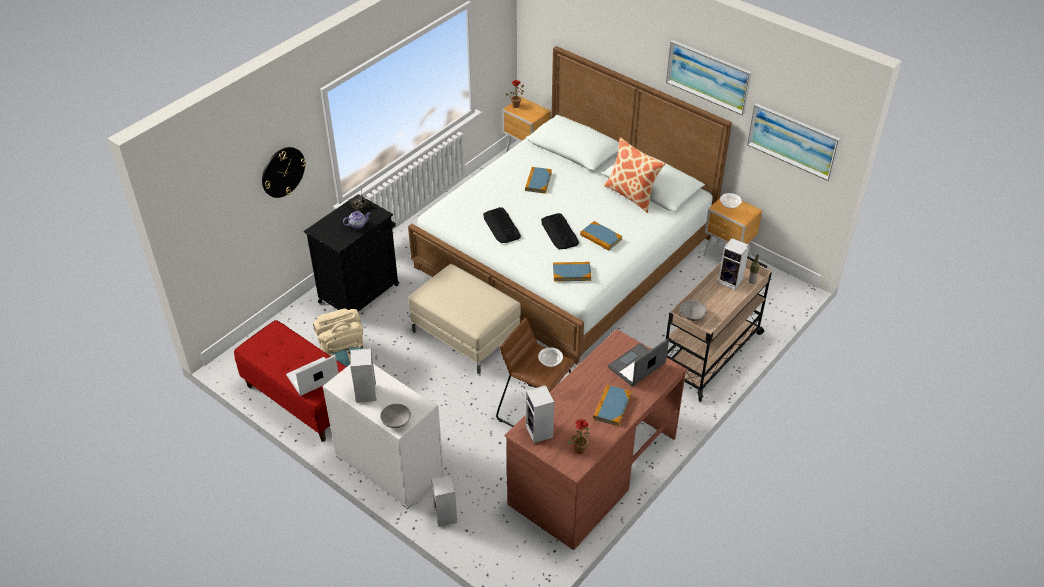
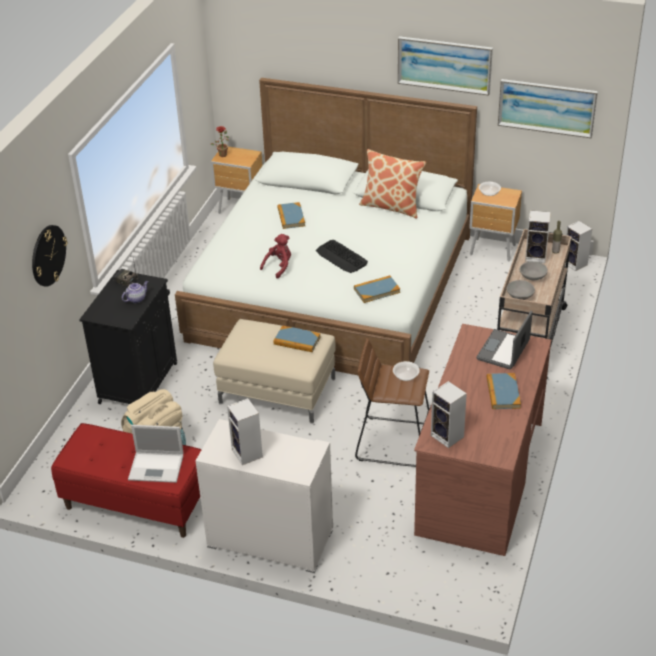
camera: 20 degrees left, 5 degrees down
laptop [286,355,339,396] -> laptop turned 120 degrees counterclockwise [128,425,184,483]
grey bowl [380,404,411,428] -> grey bowl moved to [520,261,548,280]
speaker [431,475,457,527] -> speaker moved to [565,221,592,271]
keyboard [483,207,521,243] -> red plush toy [260,234,291,279]
potted plant [567,419,590,454] -> none
book [580,221,622,250] -> book moved to [273,325,321,352]

